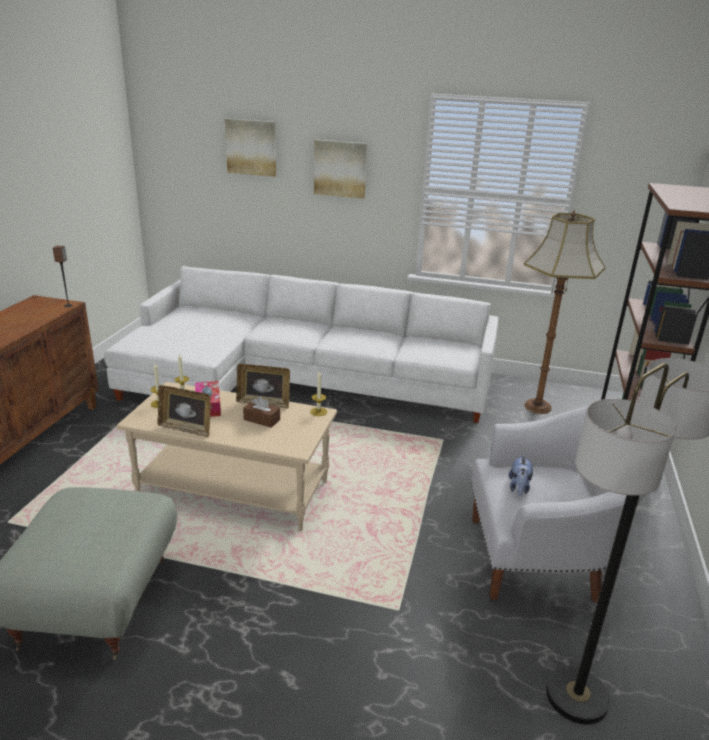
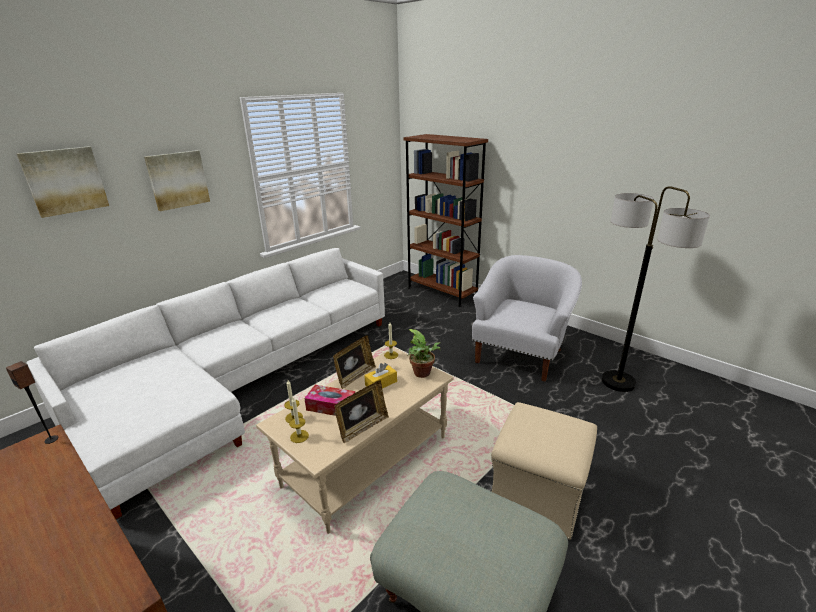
camera: 60 degrees left, 0 degrees up
brown tissue box [243,396,280,428] -> yellow tissue box [364,363,397,388]
plush toy [509,454,533,496] -> none
floor lamp [524,210,605,414] -> none
none -> potted plant [407,329,441,378]
none -> beige ottoman [491,402,597,540]

